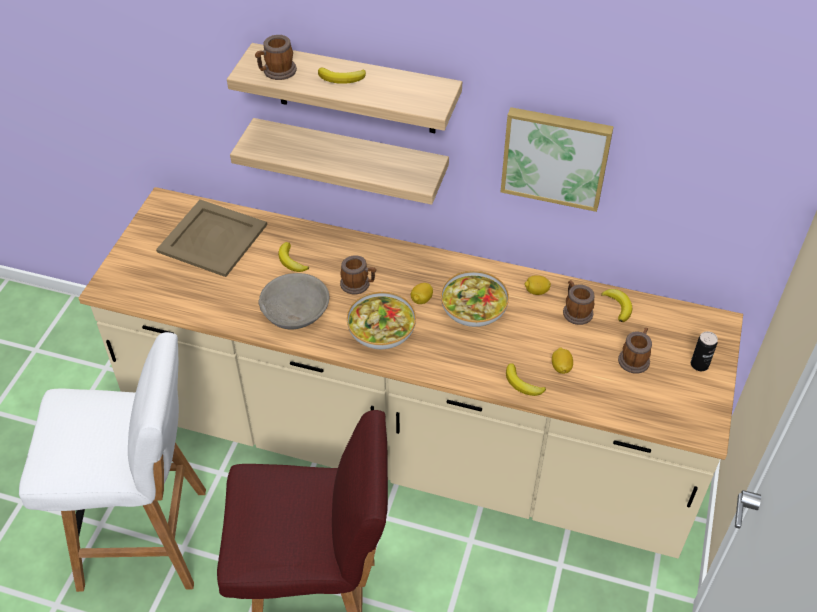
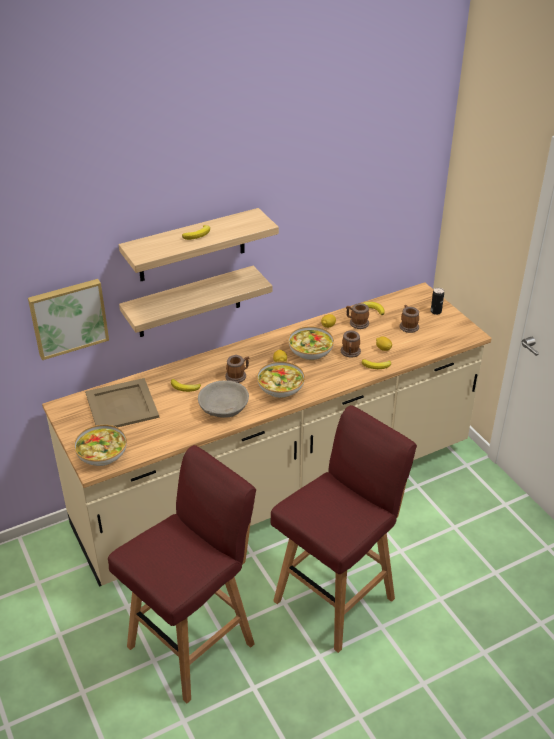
camera: 45 degrees left, 10 degrees down
white stool [19,332,206,592] -> red stool [108,445,256,704]
mug [255,35,297,80] -> mug moved to [341,331,361,358]
picture [501,107,614,212] -> picture moved to [28,279,109,360]
none -> bowl [74,425,127,466]

